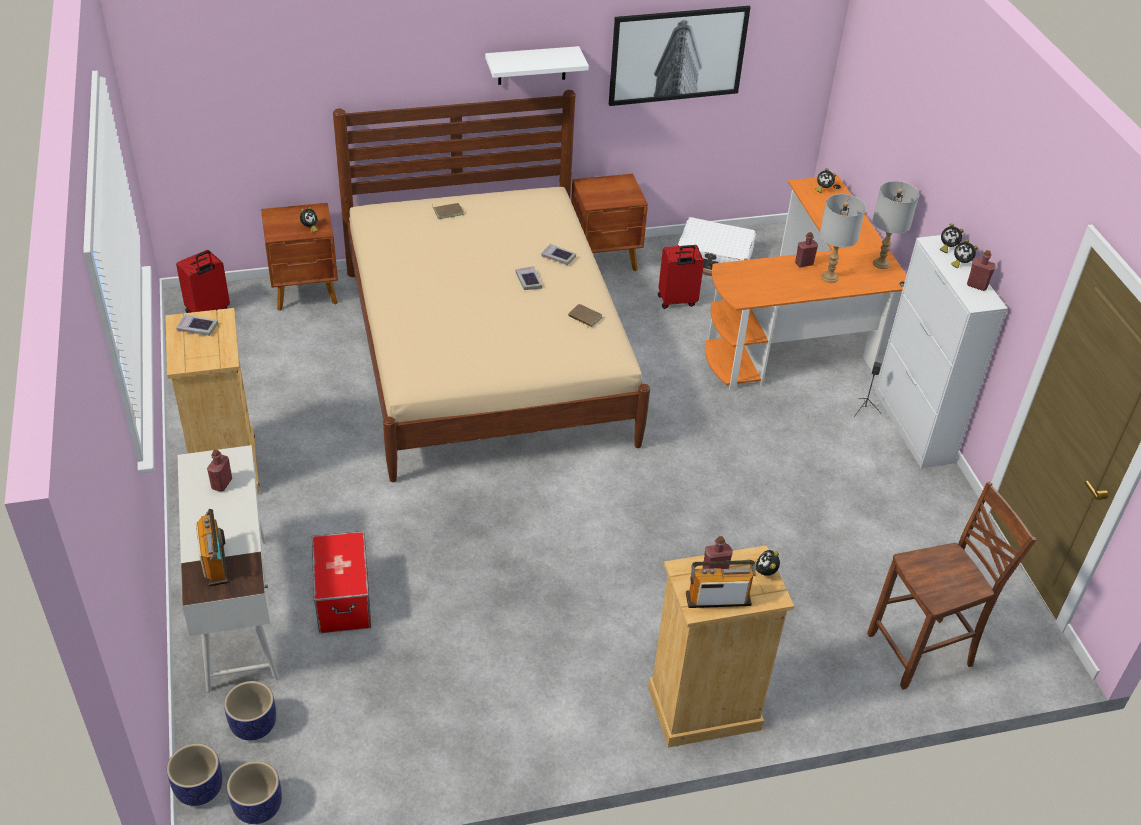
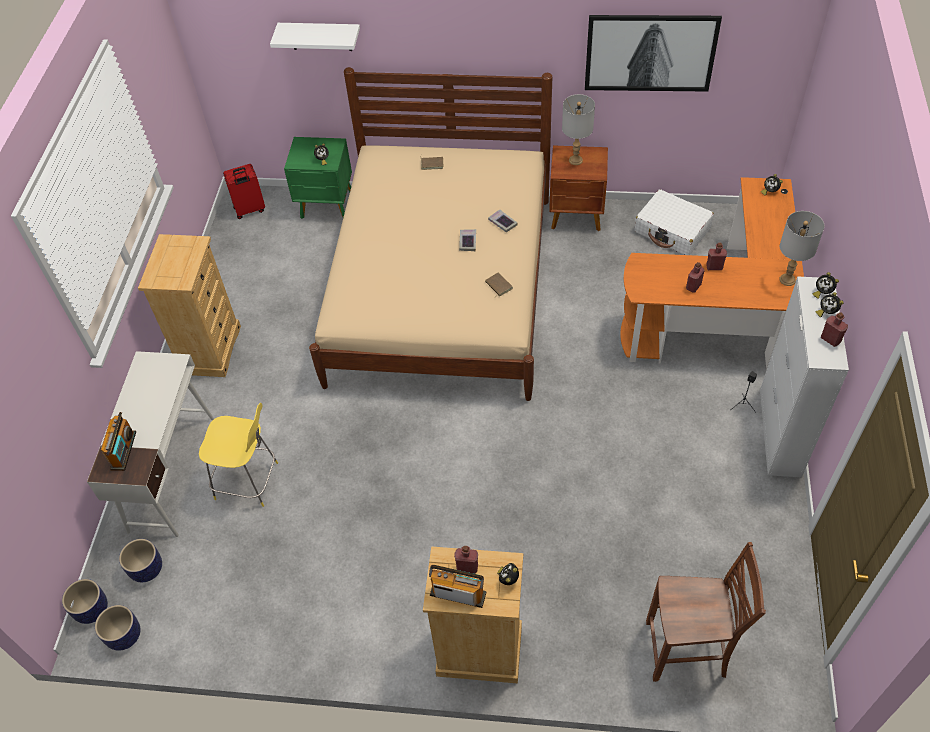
camera: 25 degrees right, 10 degrees up
book [176,314,218,336] -> none
red bottle [207,449,232,492] -> red bottle moved to [686,262,705,293]
brown nightstand [261,203,338,311] -> green nightstand [284,137,352,219]
storage box [312,531,371,633] -> yellow stool [199,403,278,507]
white shelf [485,46,589,85] -> white shelf moved to [270,23,360,51]
red suitcase [658,245,704,309] -> none
grey table lamp [820,194,866,283] -> grey table lamp moved to [562,94,595,165]

